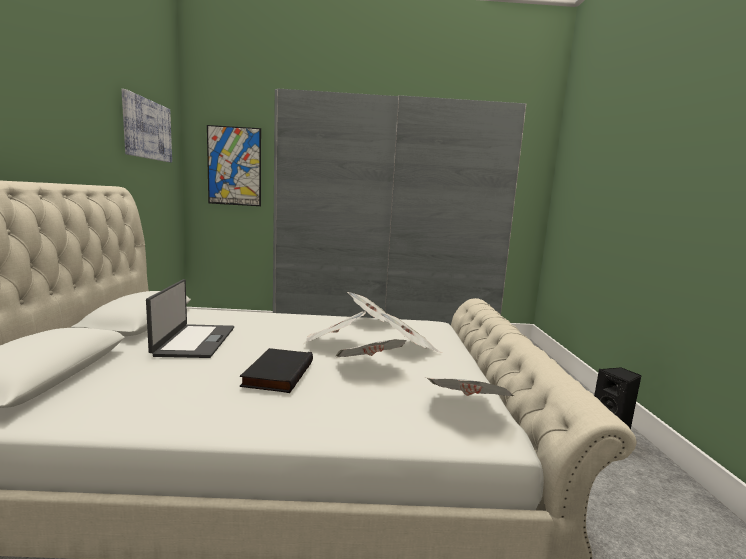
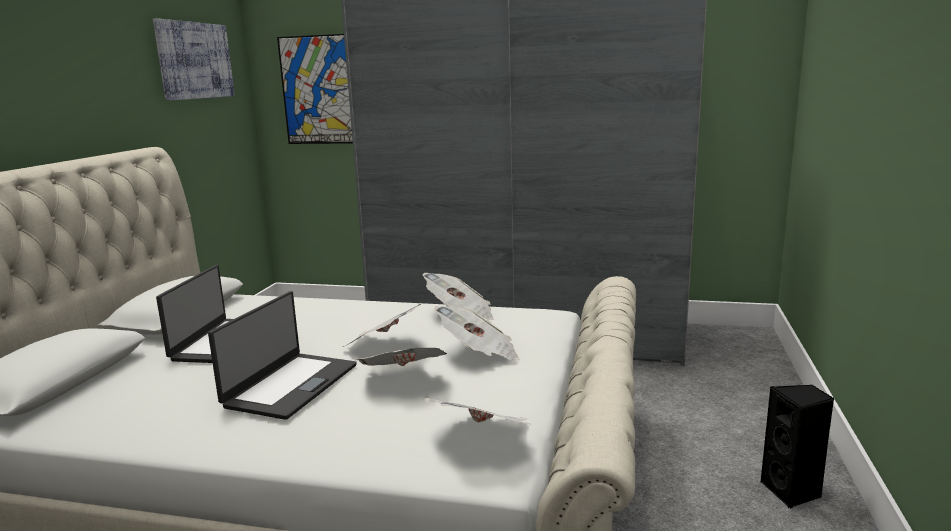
camera: 15 degrees right, 5 degrees up
black book [240,348,313,393] -> laptop [208,291,357,420]

